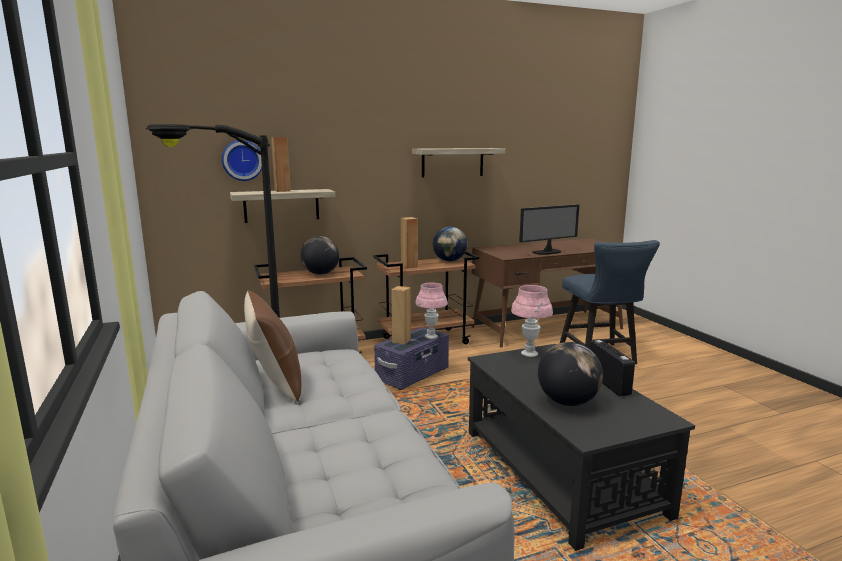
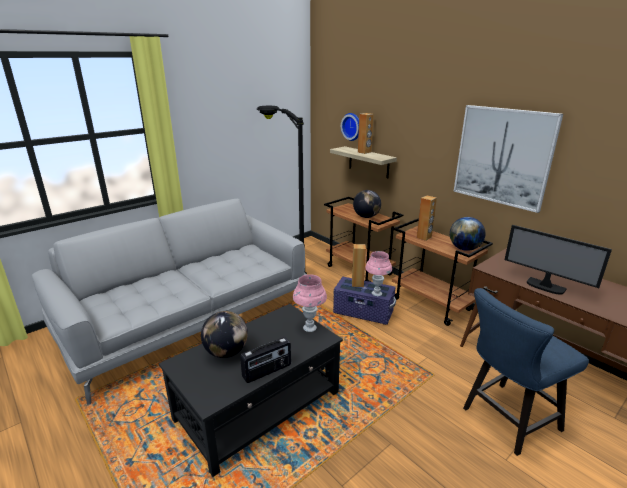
camera: 70 degrees right, 10 degrees up
brown pillow [244,291,302,402] -> none
shelf [412,148,505,178] -> picture [454,105,563,213]

